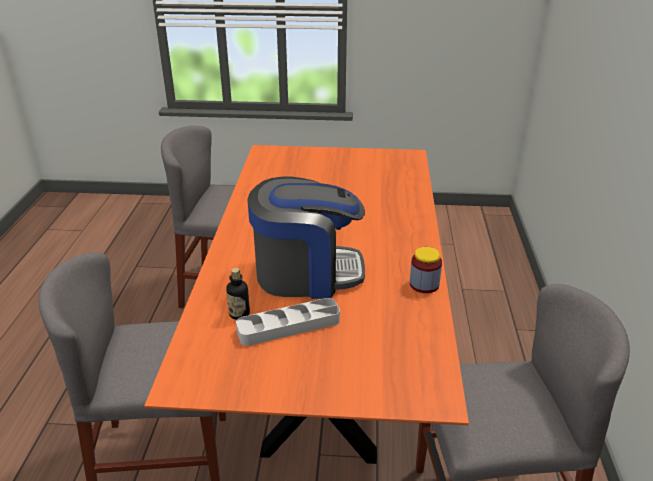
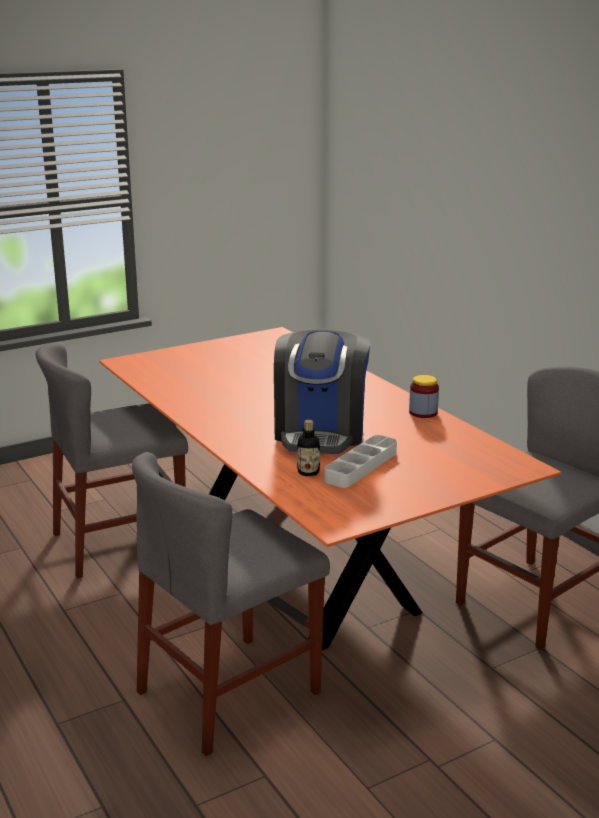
camera: 35 degrees left, 10 degrees down
coffee machine [247,176,365,299] -> coffee machine turned 135 degrees clockwise [274,330,370,454]

